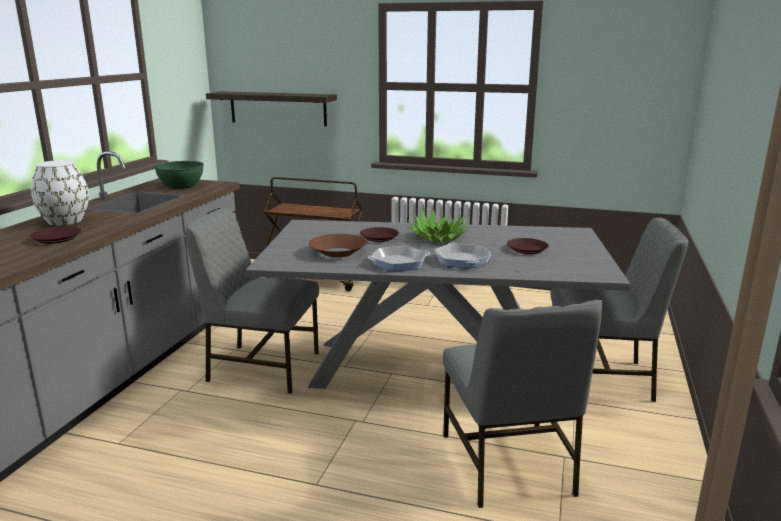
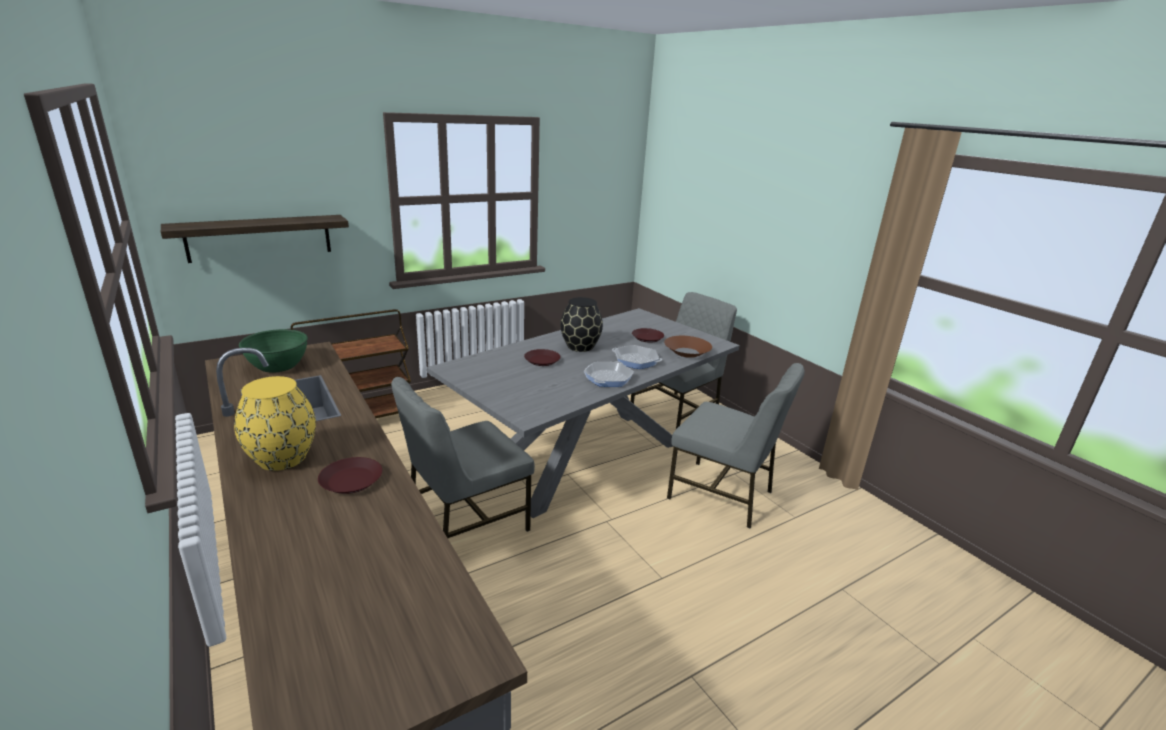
camera: 50 degrees left, 5 degrees up
white vase [30,160,89,225] -> yellow vase [234,376,316,471]
brown bowl [308,234,367,258] -> brown bowl moved to [664,336,712,358]
potted plant [408,209,471,242] -> black vase [560,297,603,352]

